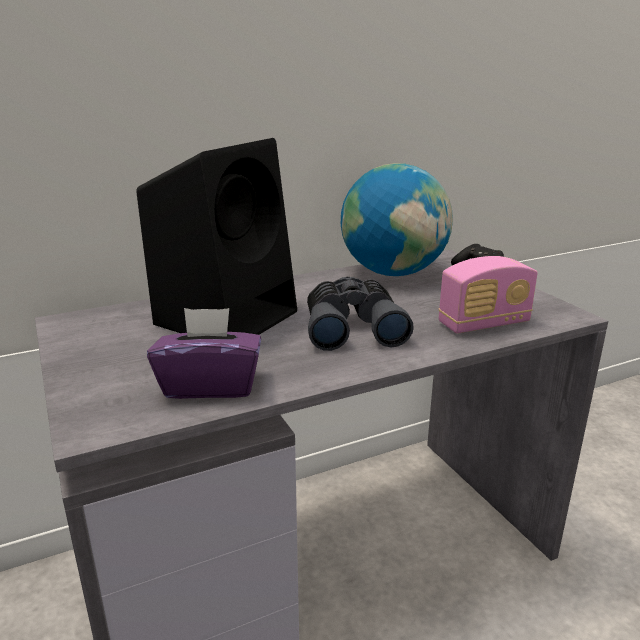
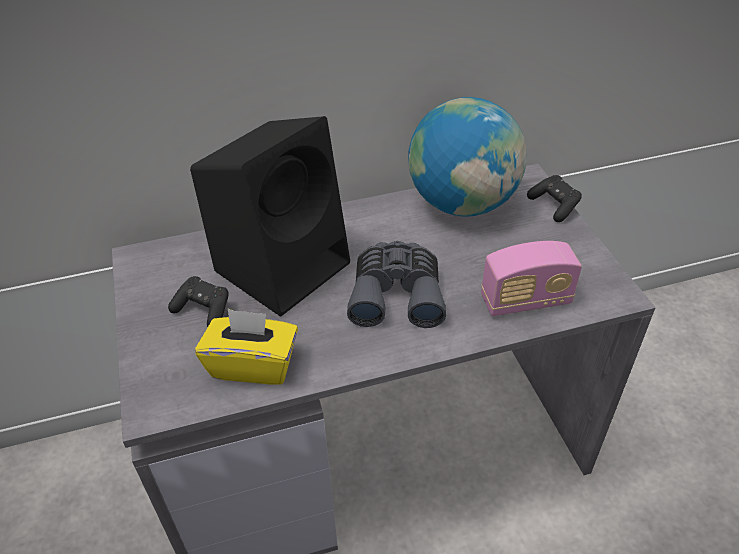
camera: 10 degrees right, 20 degrees up
purple tissue box [147,308,261,399] -> yellow tissue box [195,309,298,385]
none -> black game controller [168,276,229,327]

